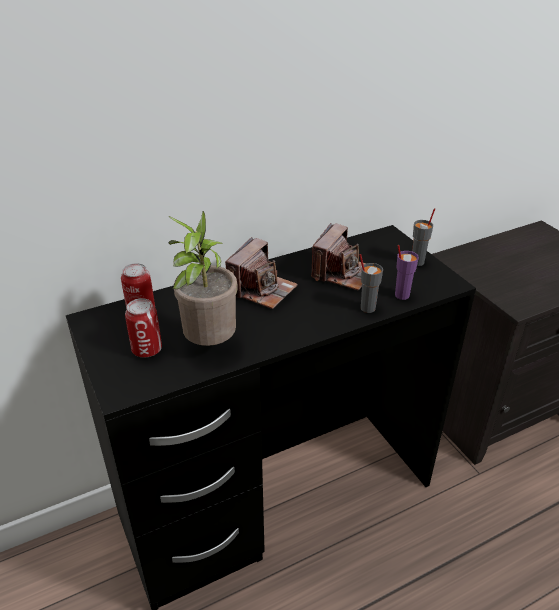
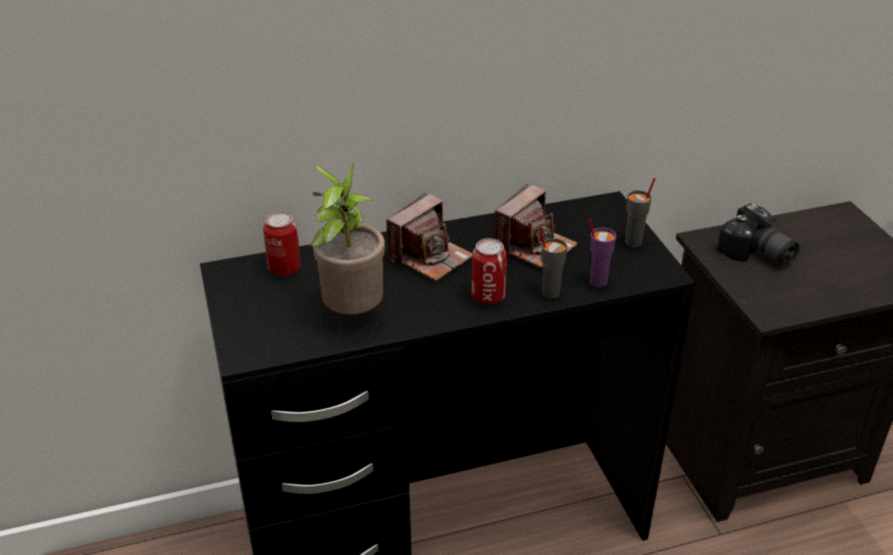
camera: 10 degrees right, 0 degrees up
can [125,298,162,358] -> can moved to [471,238,507,304]
none -> camera [717,203,800,265]

